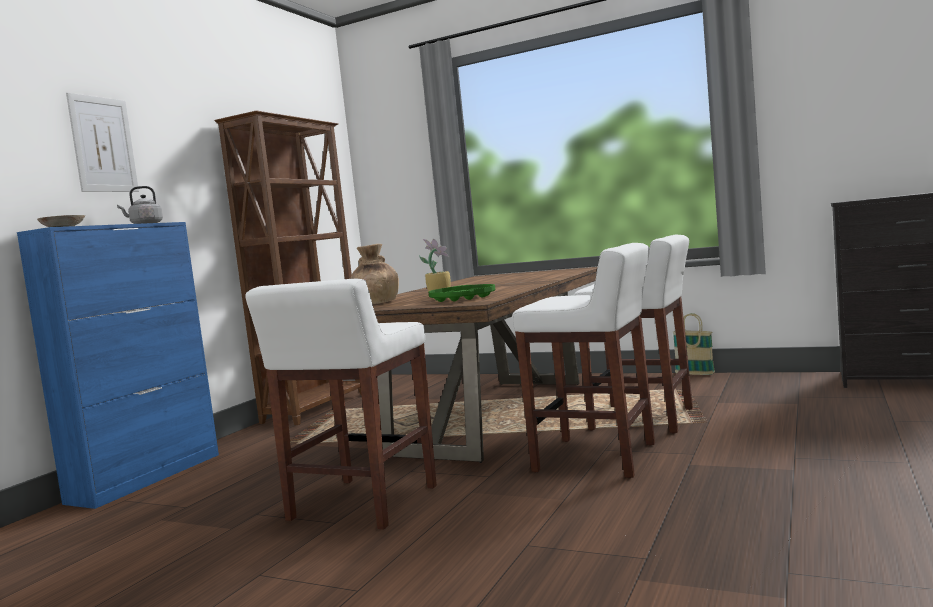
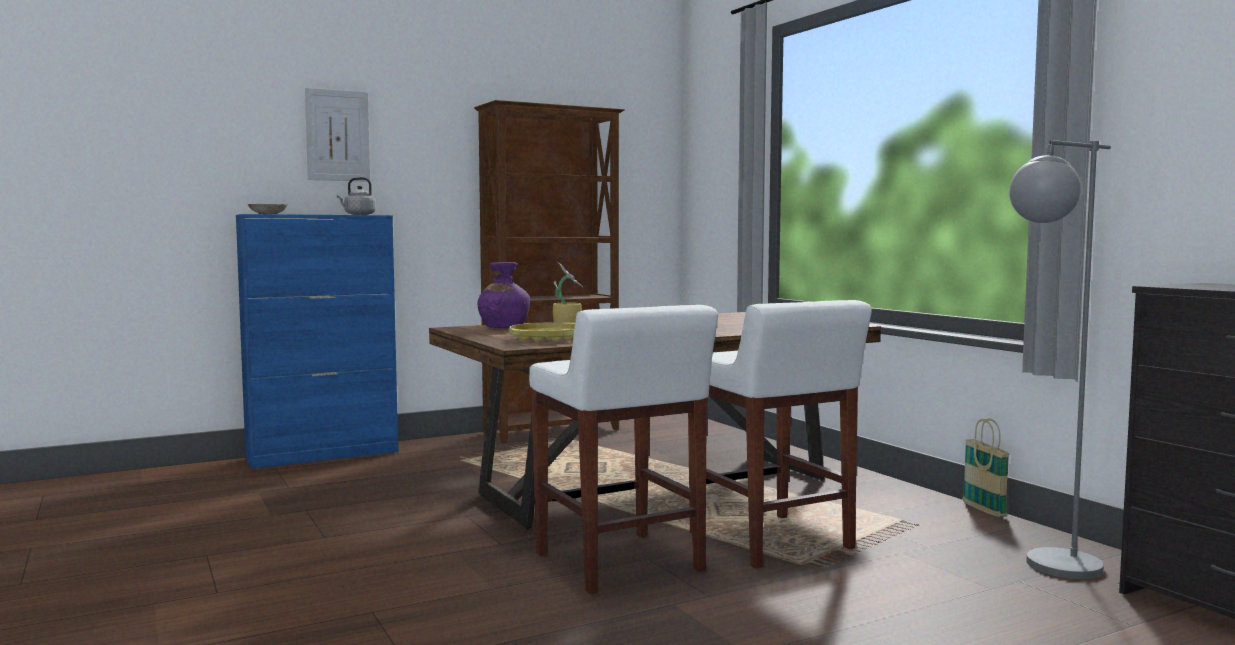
camera: 35 degrees right, 0 degrees up
white stool [245,279,437,530] -> none
brown vase [350,244,399,304] -> purple vase [477,262,530,328]
green tray [428,284,495,302] -> yellow tray [509,323,575,342]
none -> grey floor lamp [1009,140,1111,579]

